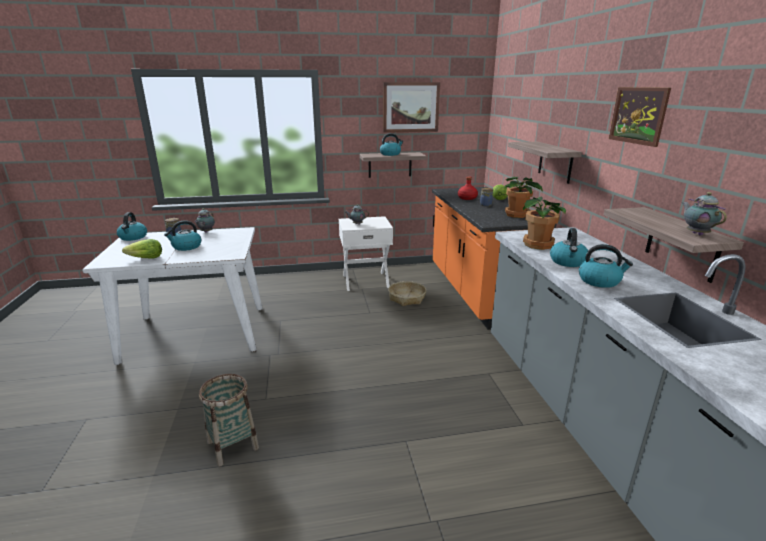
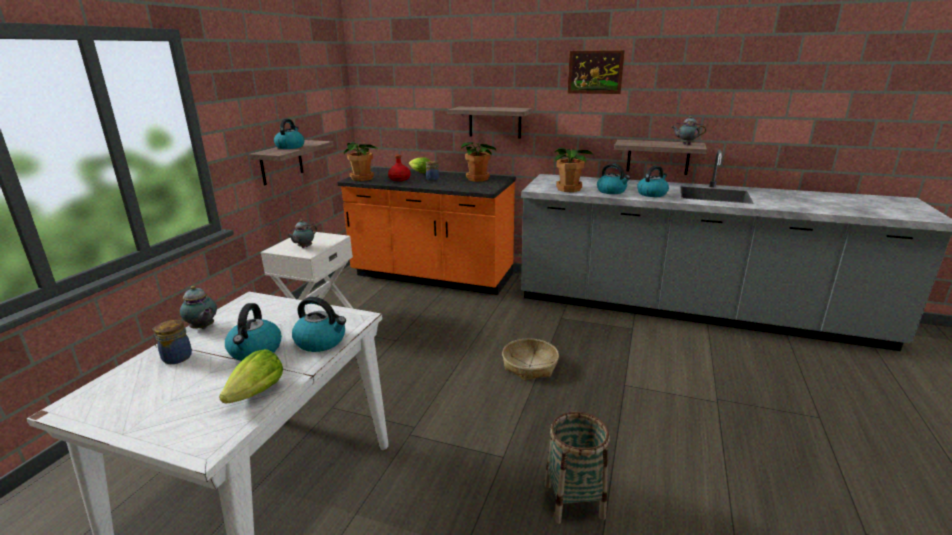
camera: 60 degrees left, 0 degrees up
kettle [117,212,147,241] -> kettle moved to [292,297,346,352]
picture [383,82,440,133] -> none
basket [388,281,426,306] -> basket moved to [502,339,559,381]
none -> potted plant [344,142,378,181]

